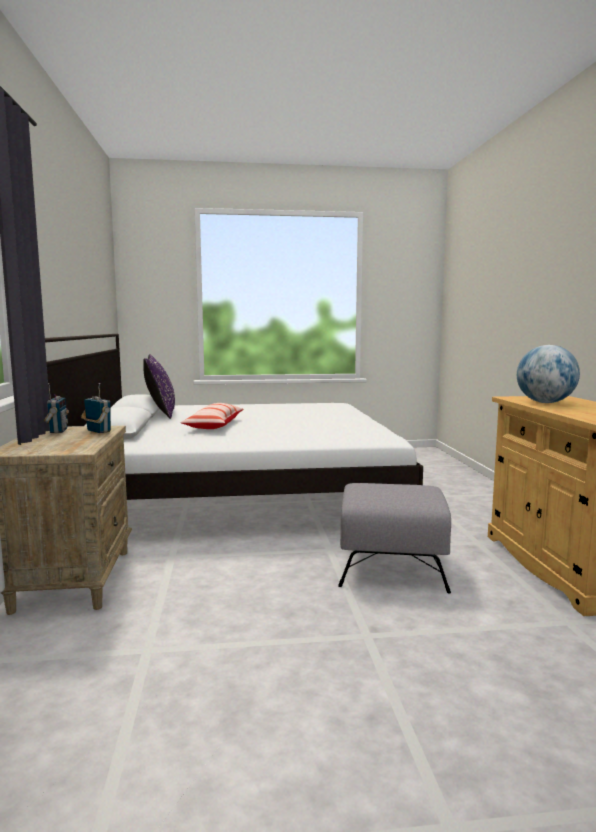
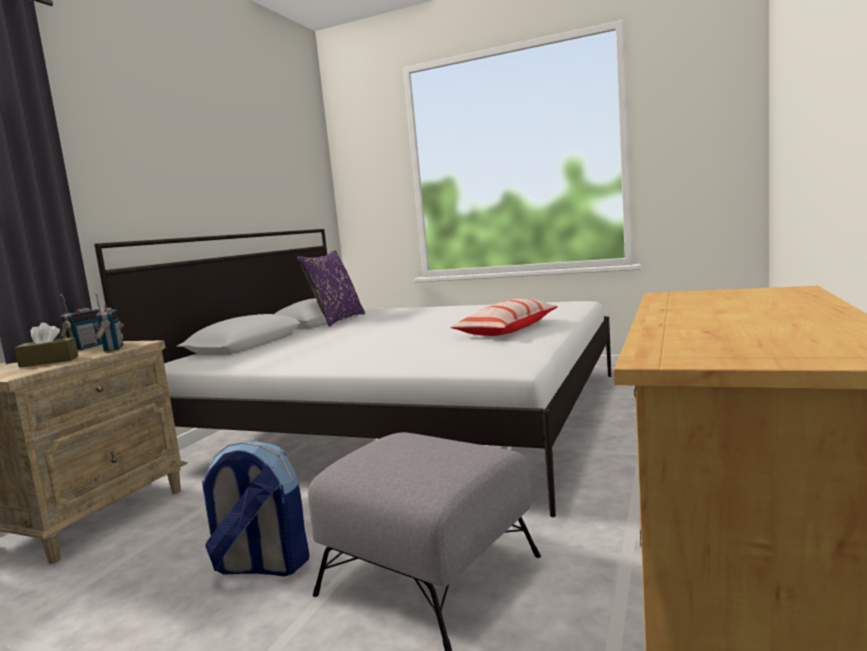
camera: 30 degrees right, 0 degrees up
pillow [180,403,244,429] -> pillow moved to [450,298,558,336]
globe [517,345,580,403] -> none
none -> brown tissue box [15,323,78,368]
none -> backpack [202,440,309,577]

